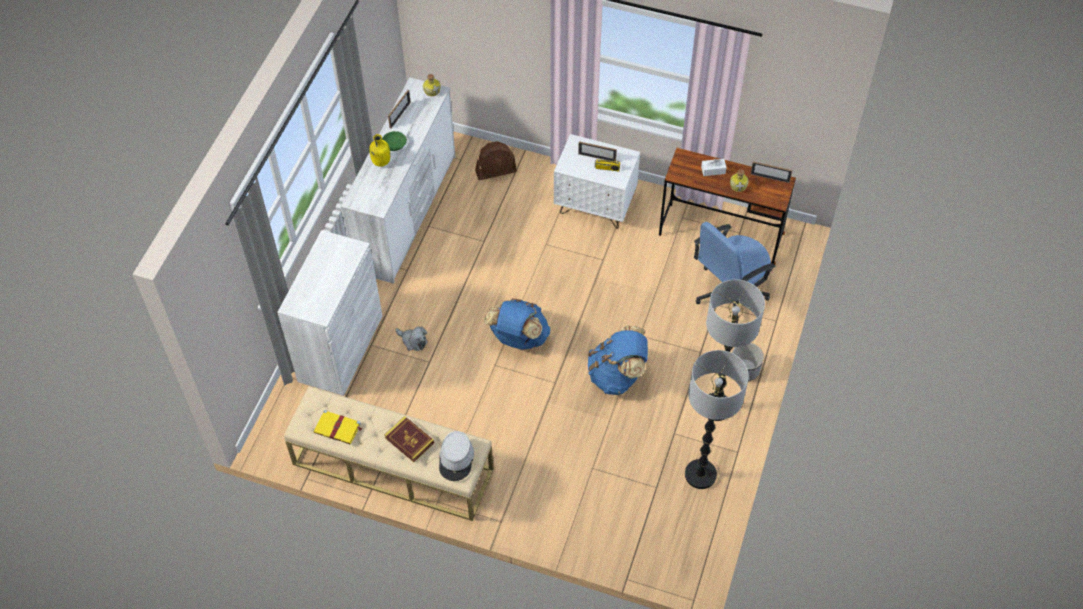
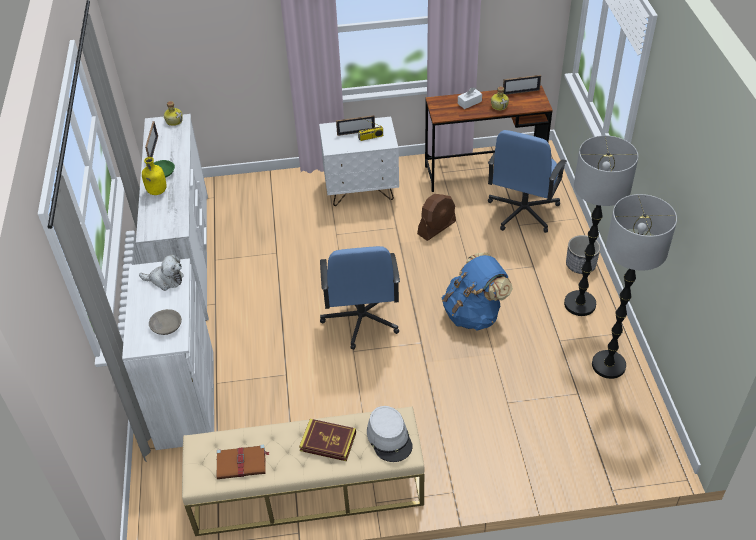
camera: 25 degrees left, 10 degrees down
yellow book [314,410,363,444] -> brown book [217,445,269,479]
plush toy [395,326,428,351] -> plush toy moved to [139,255,183,291]
brown fan [475,141,517,180] -> brown fan moved to [417,194,456,241]
blue backpack [484,298,550,350] -> blue office chair [320,246,400,350]
none -> grey bowl [149,309,182,335]

